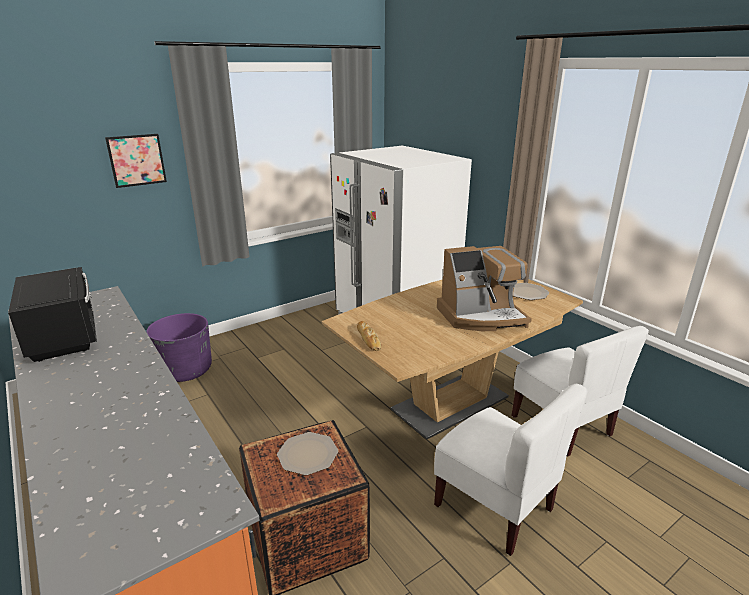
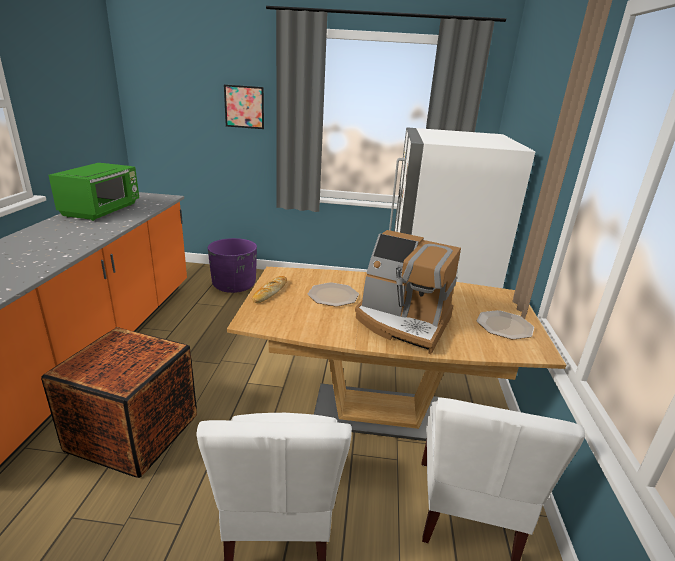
camera: 40 degrees right, 0 degrees up
black microwave [8,267,97,362] -> green microwave [49,163,139,221]
plate [277,432,338,475] -> plate moved to [308,282,359,307]

